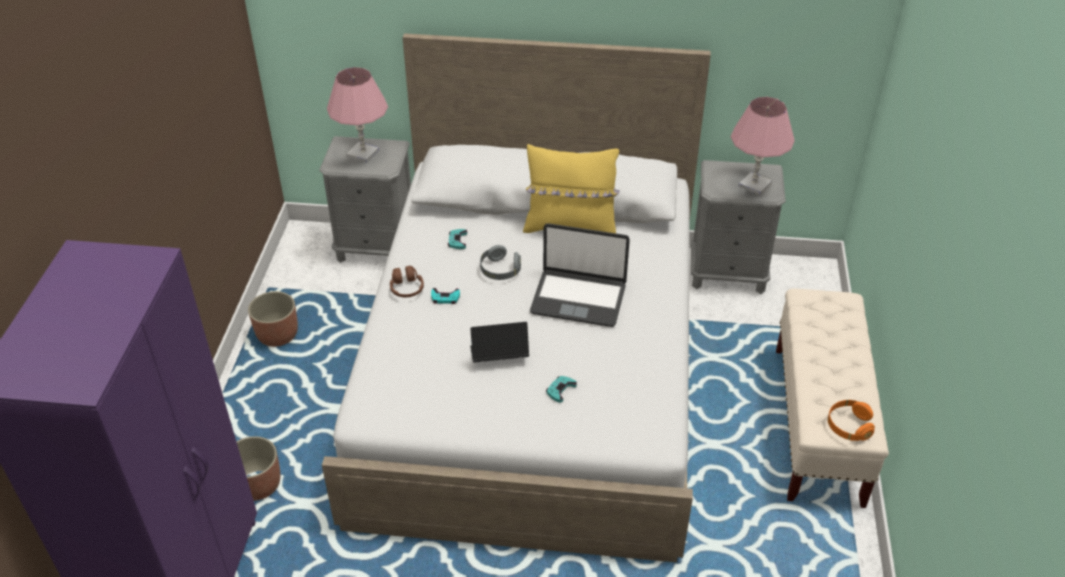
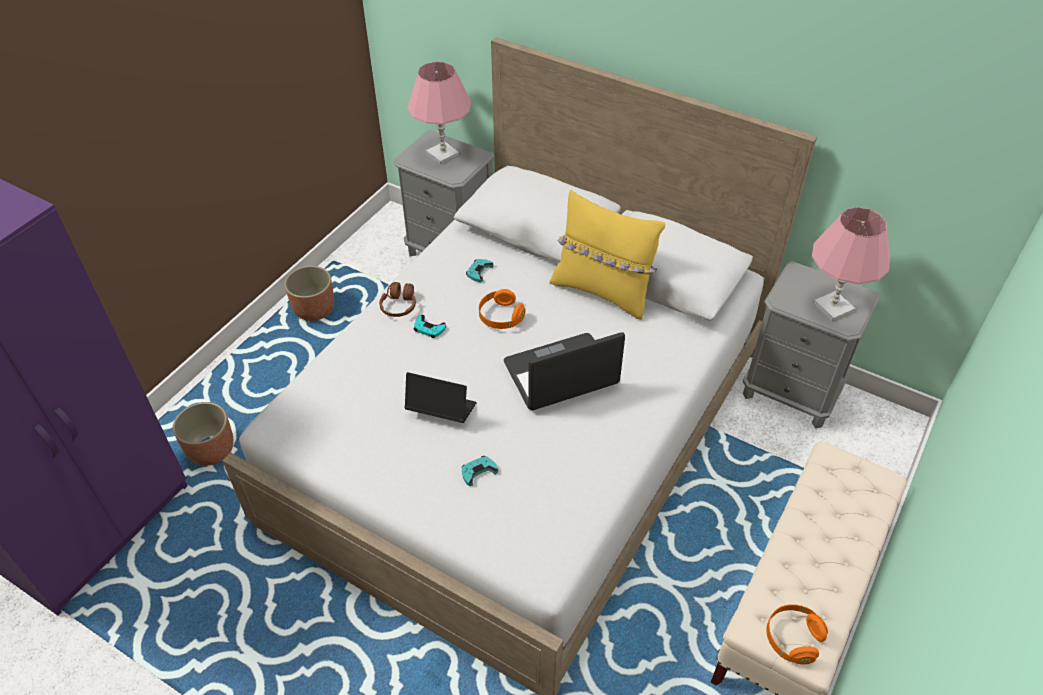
camera: 25 degrees right, 5 degrees up
grey headphones [480,245,521,280] -> orange headphones [479,289,526,329]
laptop [530,223,630,327] -> laptop turned 120 degrees clockwise [504,332,625,410]

